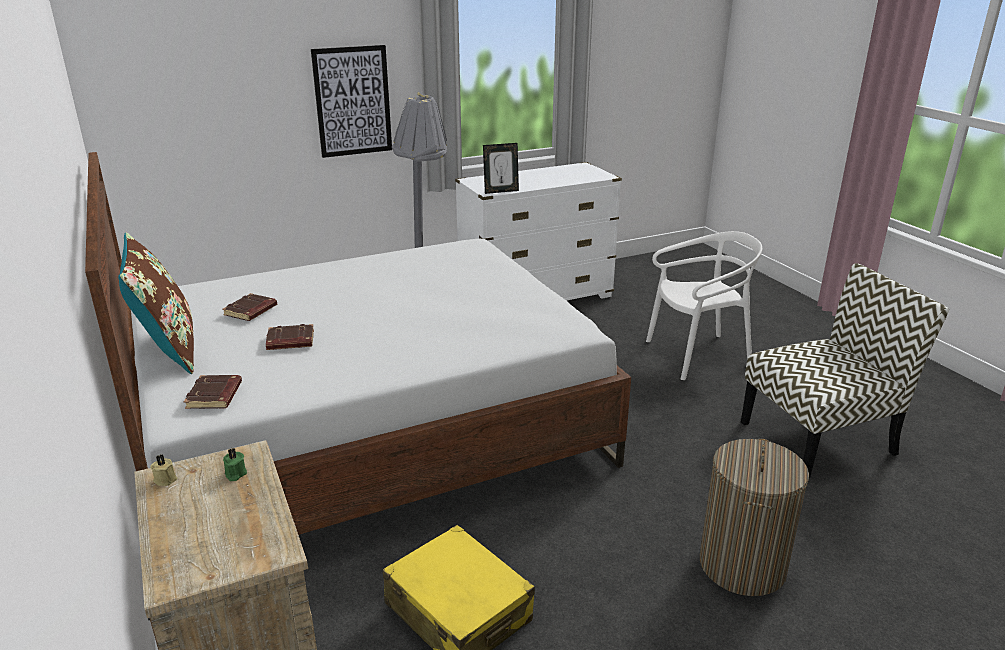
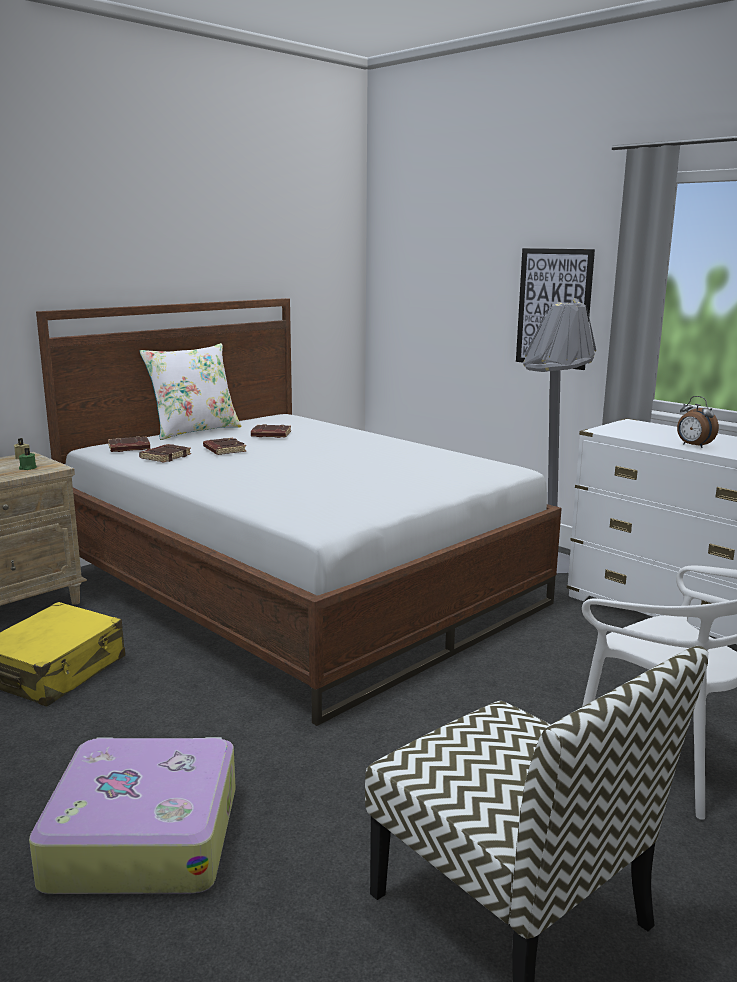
camera: 70 degrees right, 10 degrees down
brown pillow [118,232,194,374] -> white pillow [139,343,242,440]
picture frame [483,143,519,194] -> none
laundry basket [700,439,809,596] -> suitcase [29,737,236,894]
none -> brown book [139,444,191,463]
none -> alarm clock [677,396,719,448]

